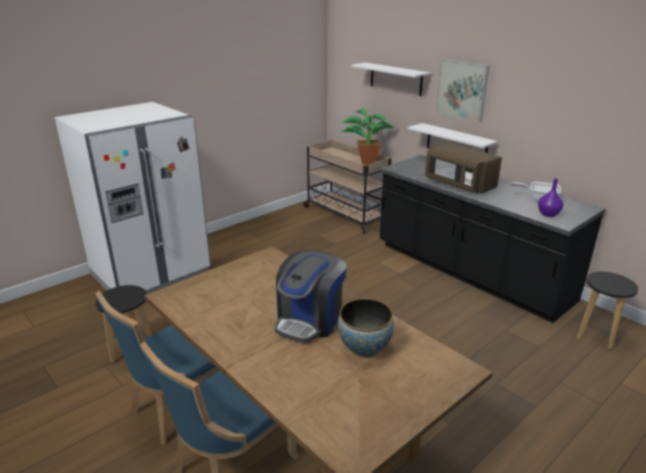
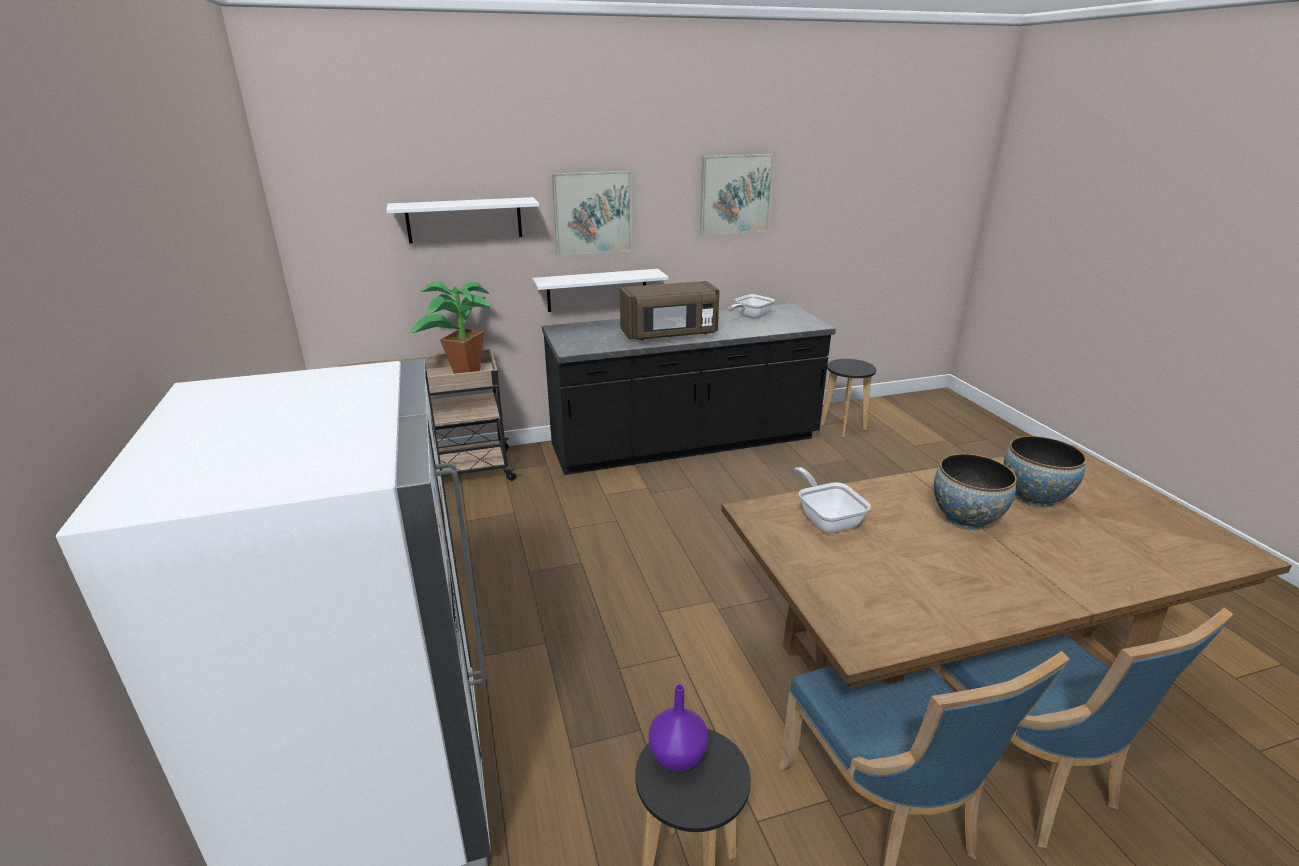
camera: 65 degrees left, 0 degrees up
coffee machine [275,251,347,343] -> bowl [934,454,1017,530]
purple vase [538,178,564,217] -> purple vase moved to [649,684,708,772]
none -> picture [700,154,774,235]
none -> frying pan [794,467,871,534]

